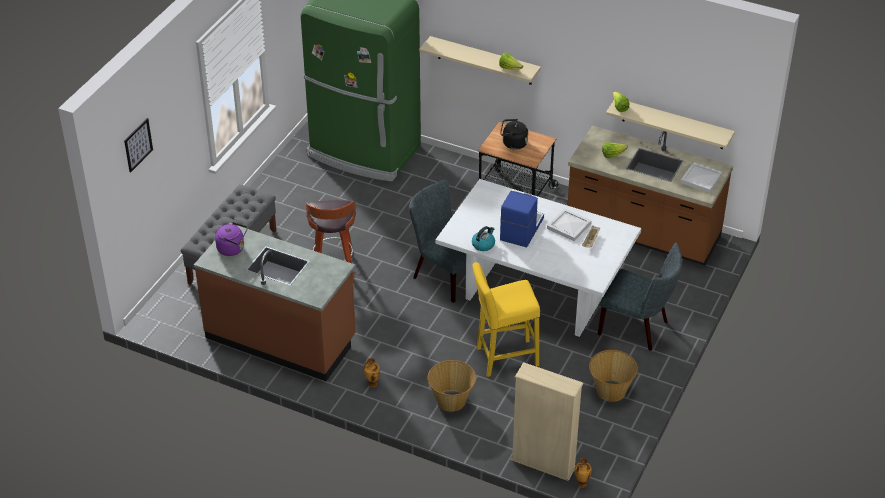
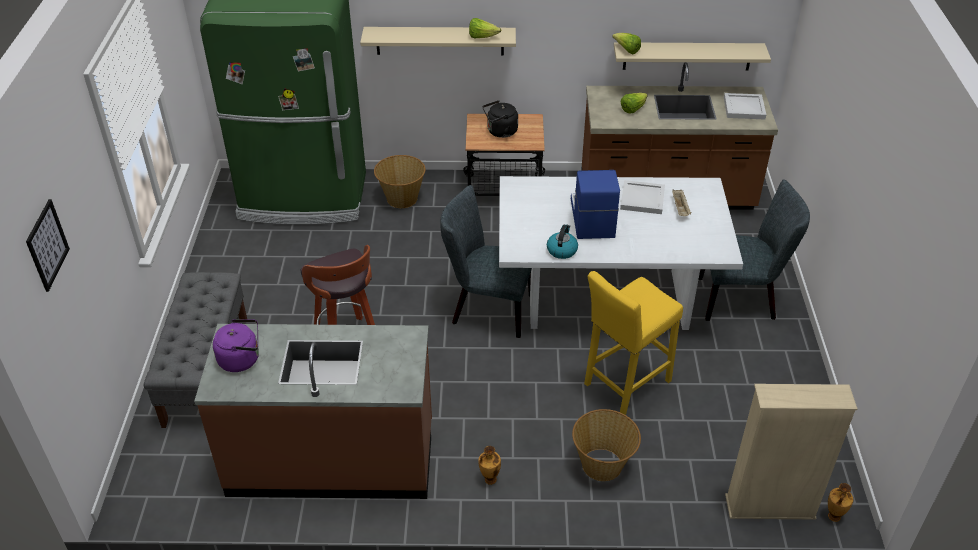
camera: 25 degrees left, 0 degrees up
basket [589,350,638,402] -> basket moved to [374,155,425,208]

